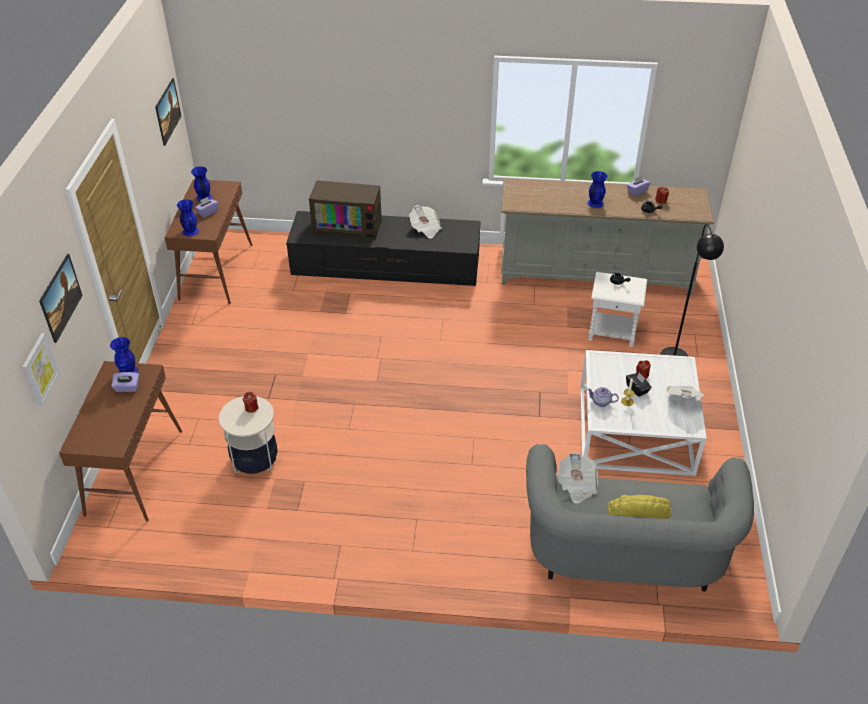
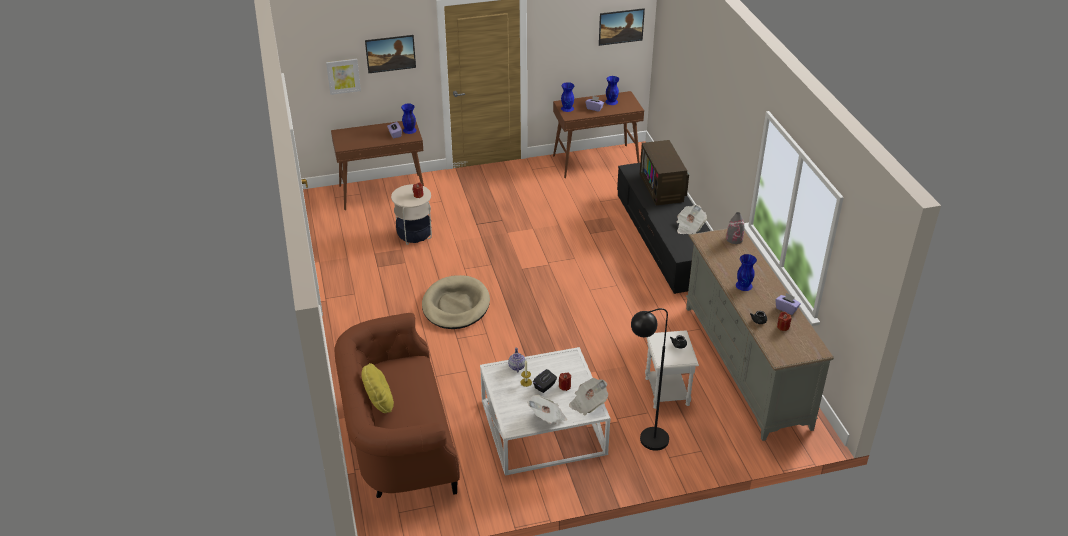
camera: 70 degrees right, 5 degrees down
grey sofa [526,444,754,592] -> brown sofa [334,313,460,498]
newspaper [557,452,598,504] -> newspaper moved to [569,378,608,415]
none -> beige dog bed [422,275,490,329]
none -> grey vase [726,212,744,244]

